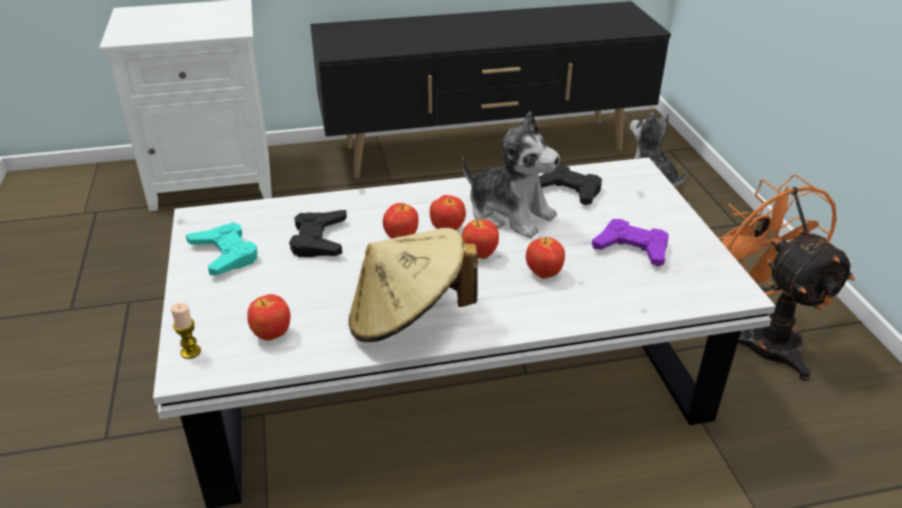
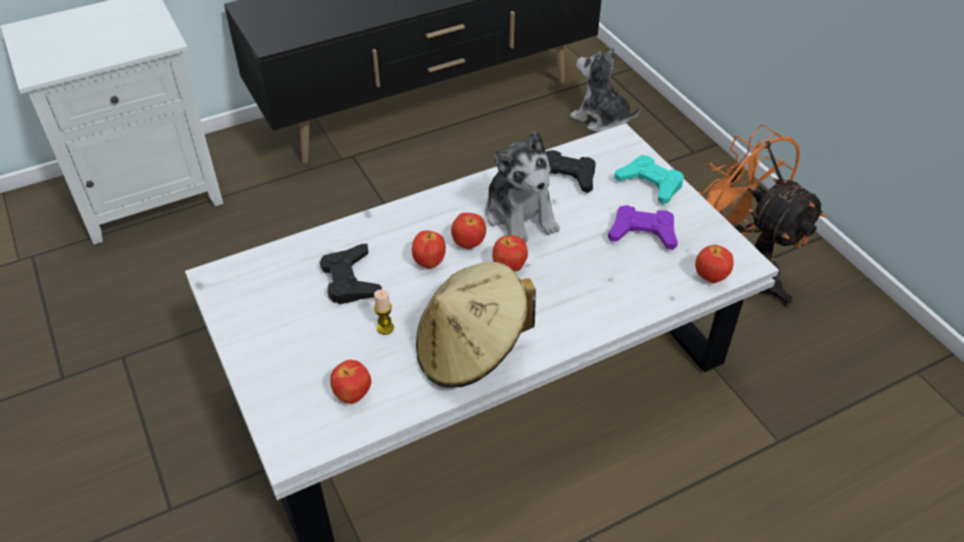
camera: 15 degrees left, 10 degrees up
candle [171,303,201,359] -> candle moved to [374,289,394,335]
turquoise game controller [186,222,258,275] -> turquoise game controller moved to [614,155,684,204]
plush toy [462,111,560,238] -> plush toy turned 45 degrees clockwise [485,131,560,243]
apple [526,237,565,279] -> apple moved to [695,245,734,283]

